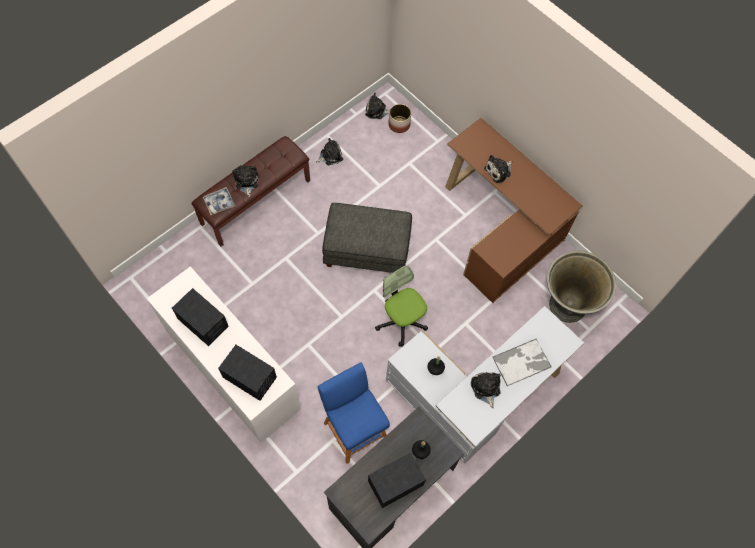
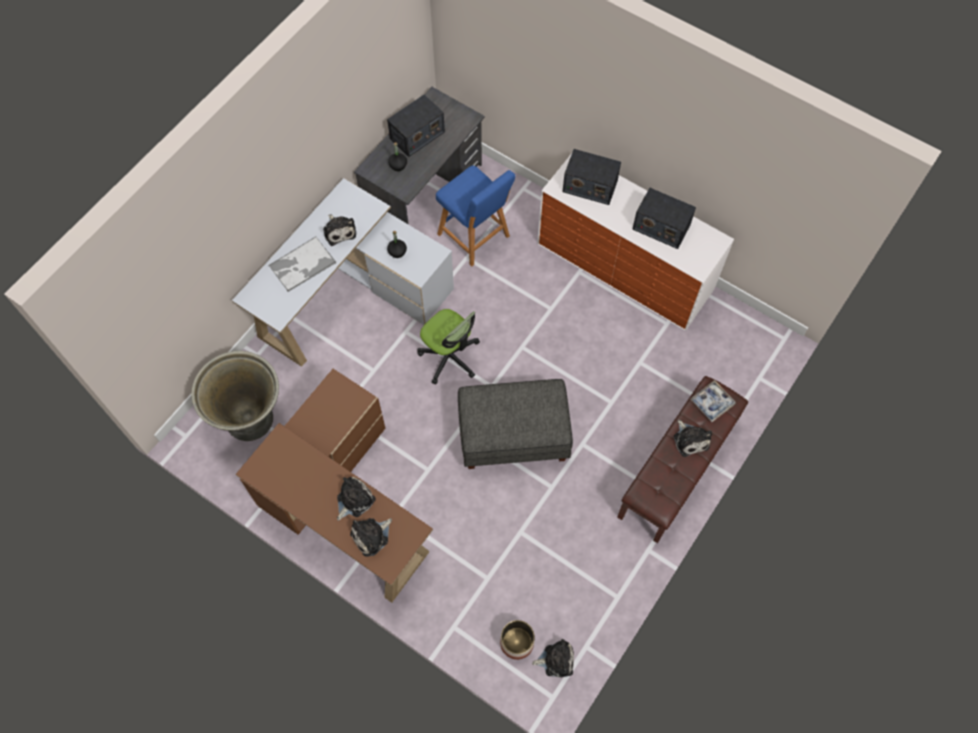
camera: 170 degrees right, 0 degrees up
plush toy [316,138,343,165] -> plush toy moved to [350,518,392,557]

